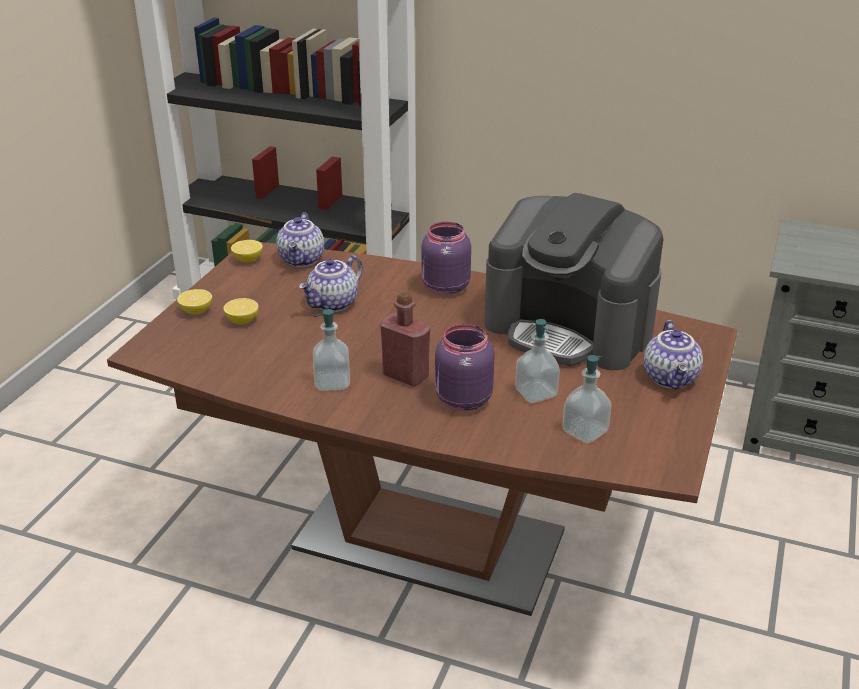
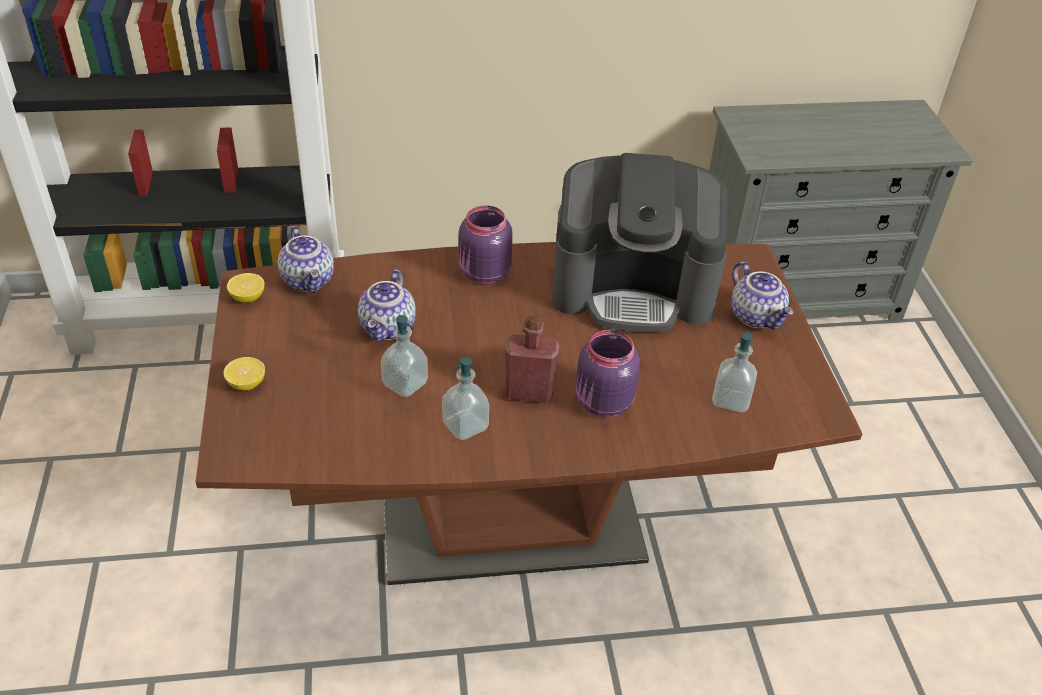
camera: 30 degrees left, 10 degrees up
lemon [223,298,259,325] -> none
soap dispenser [515,319,560,403] -> soap dispenser moved to [381,315,428,397]

